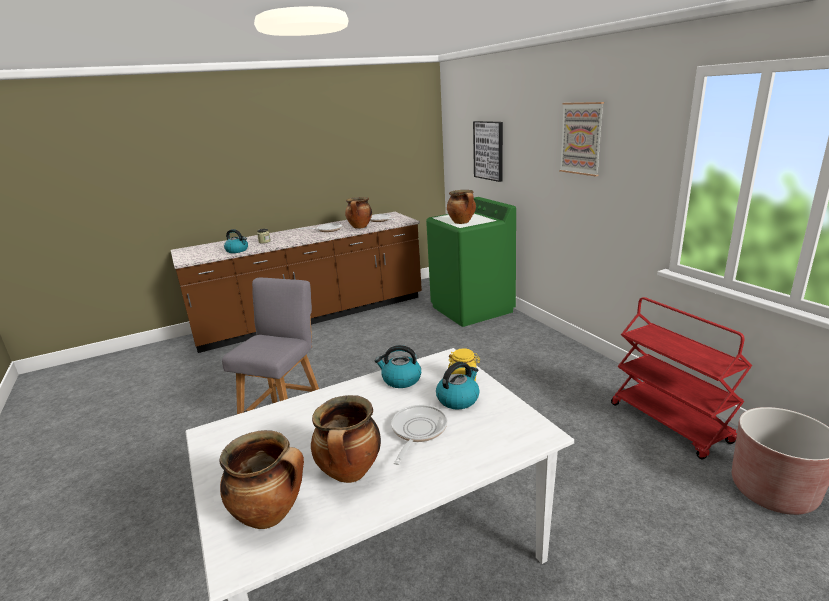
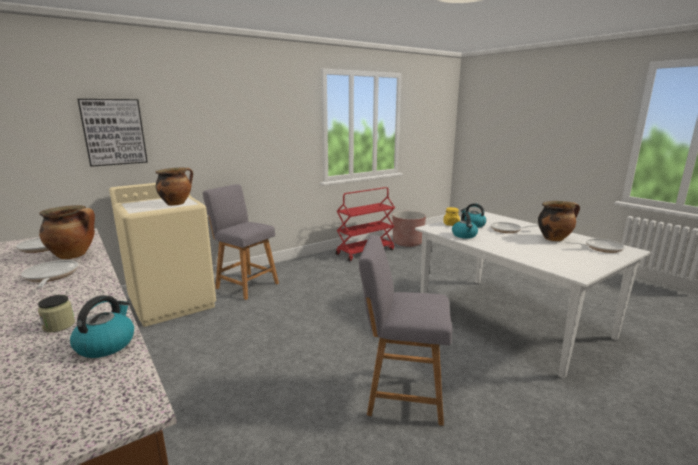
camera: 100 degrees left, 5 degrees down
cooking pot [220,430,304,529] -> frying pan [565,239,625,253]
green washing machine [426,197,516,327] -> beige washing machine [109,183,216,327]
picture [559,102,604,176] -> none
none -> grey chair [203,184,279,300]

